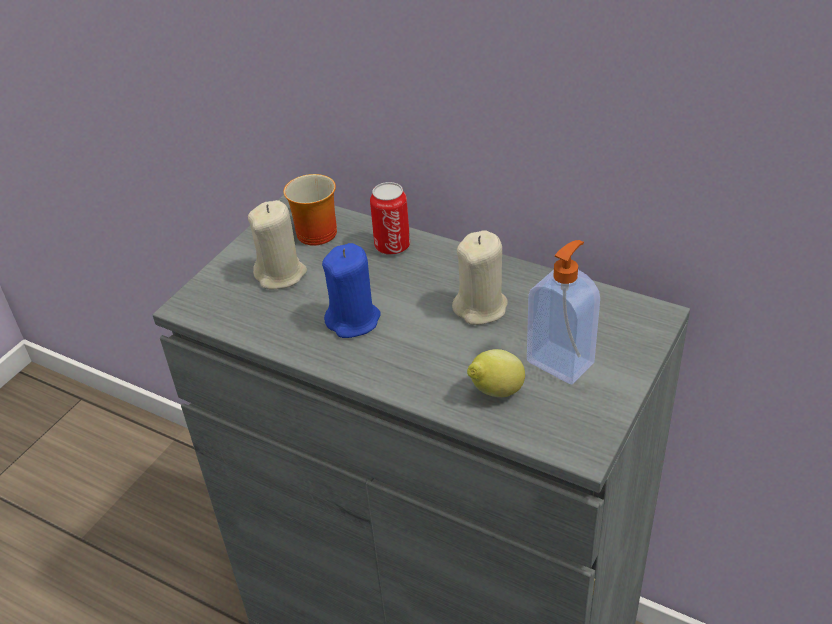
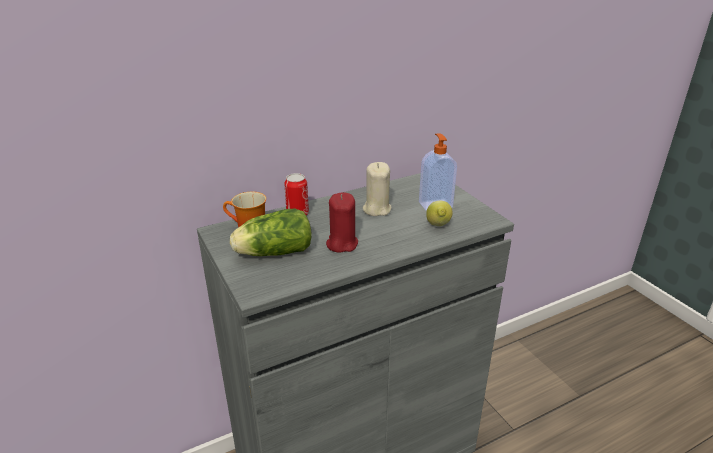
camera: 60 degrees left, 10 degrees down
beige candle [248,200,307,289] -> lettuce [230,209,312,256]
blue candle [322,243,380,338] -> red candle [326,192,358,253]

